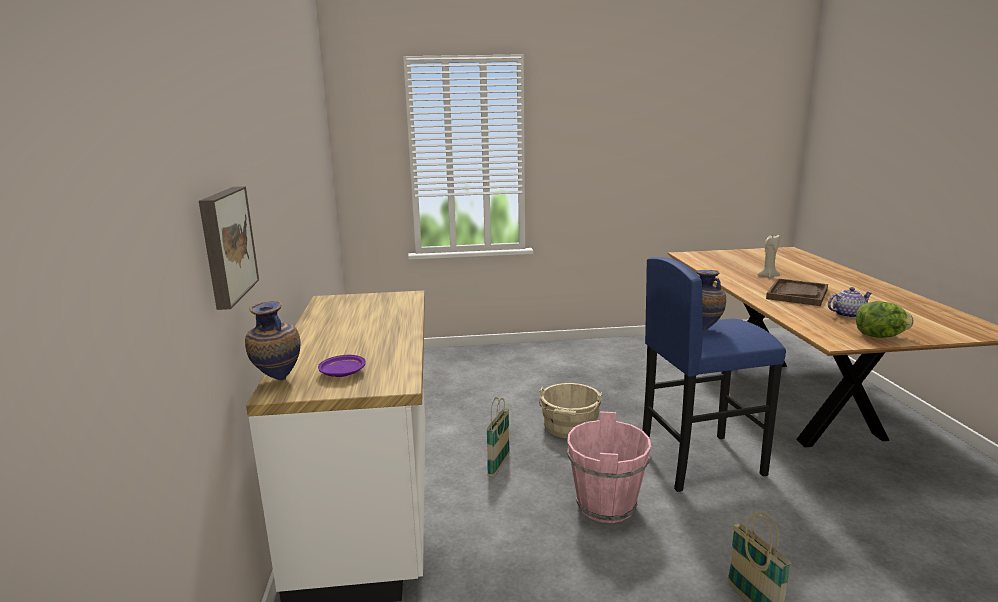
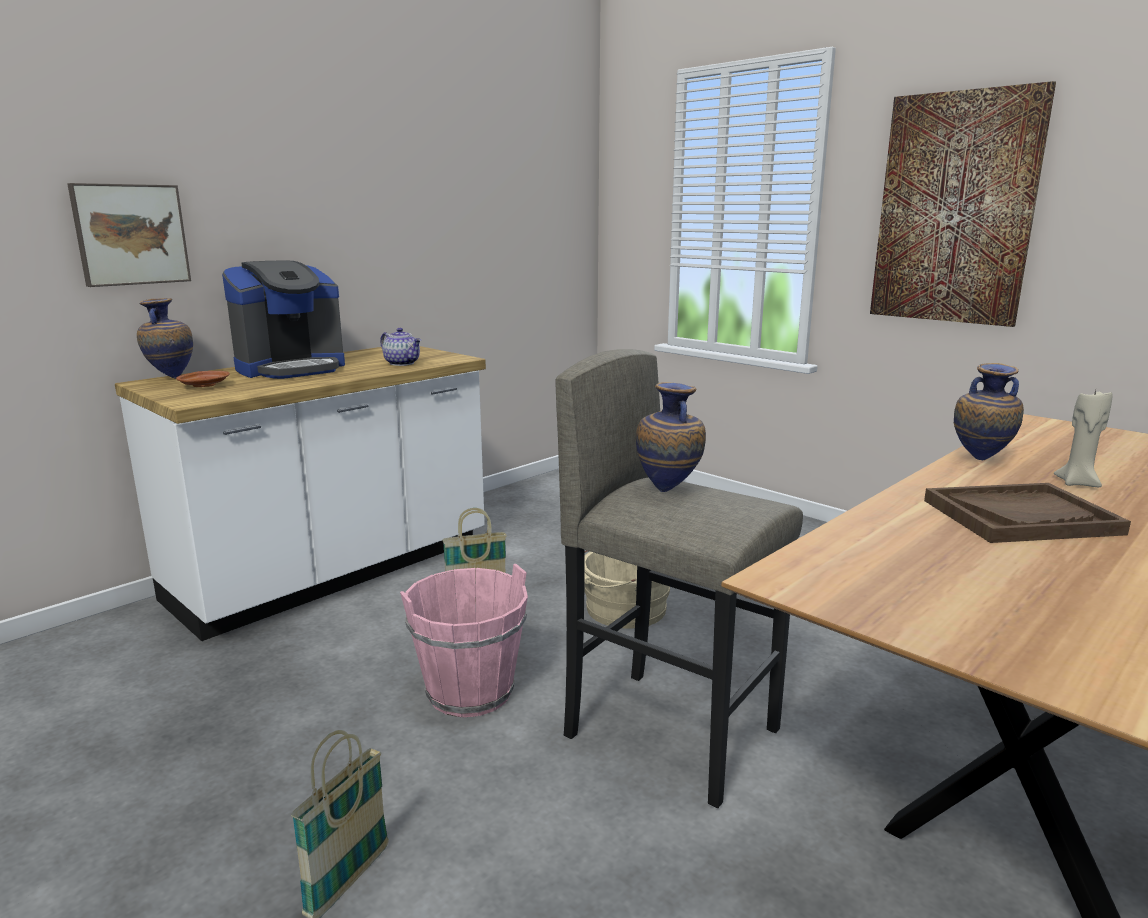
camera: 50 degrees right, 0 degrees up
purple plate [318,355,366,377] -> brown plate [176,371,230,387]
blue stool [642,257,786,492] -> grey stool [555,349,803,808]
teapot [828,287,872,318] -> teapot moved to [380,328,421,366]
lettuce [856,301,914,338] -> none
none -> coffee machine [222,261,345,379]
none -> picture [870,81,1056,327]
none -> vase [954,363,1024,460]

